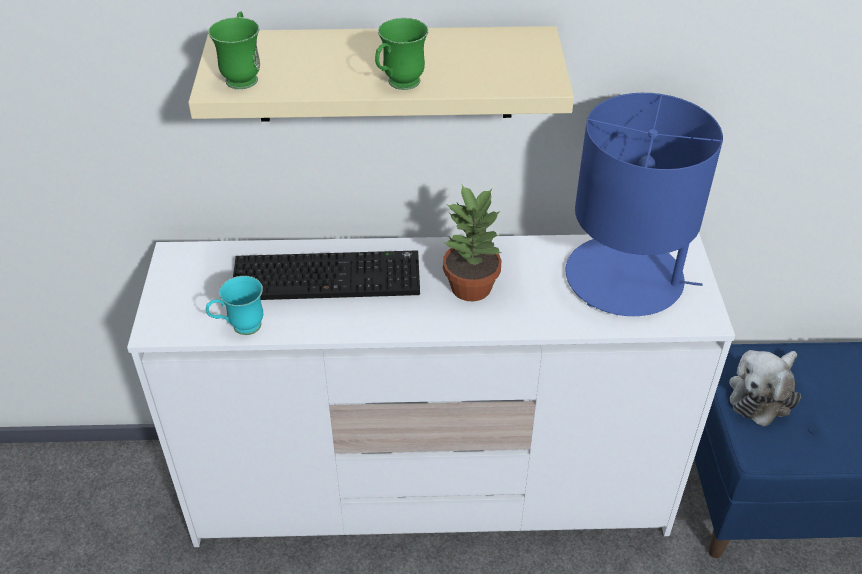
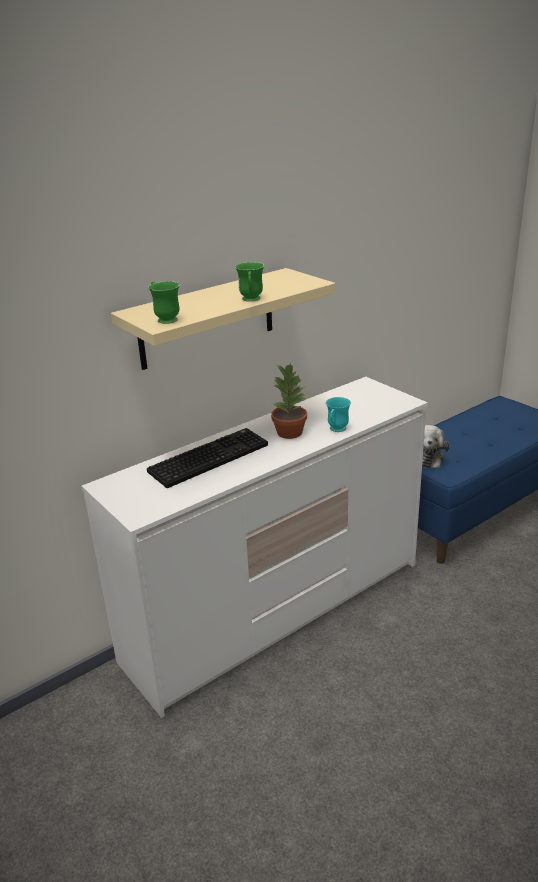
camera: 35 degrees left, 15 degrees down
turquoise mug [206,276,263,335] -> turquoise mug moved to [326,397,351,432]
blue table lamp [565,93,723,316] -> none

